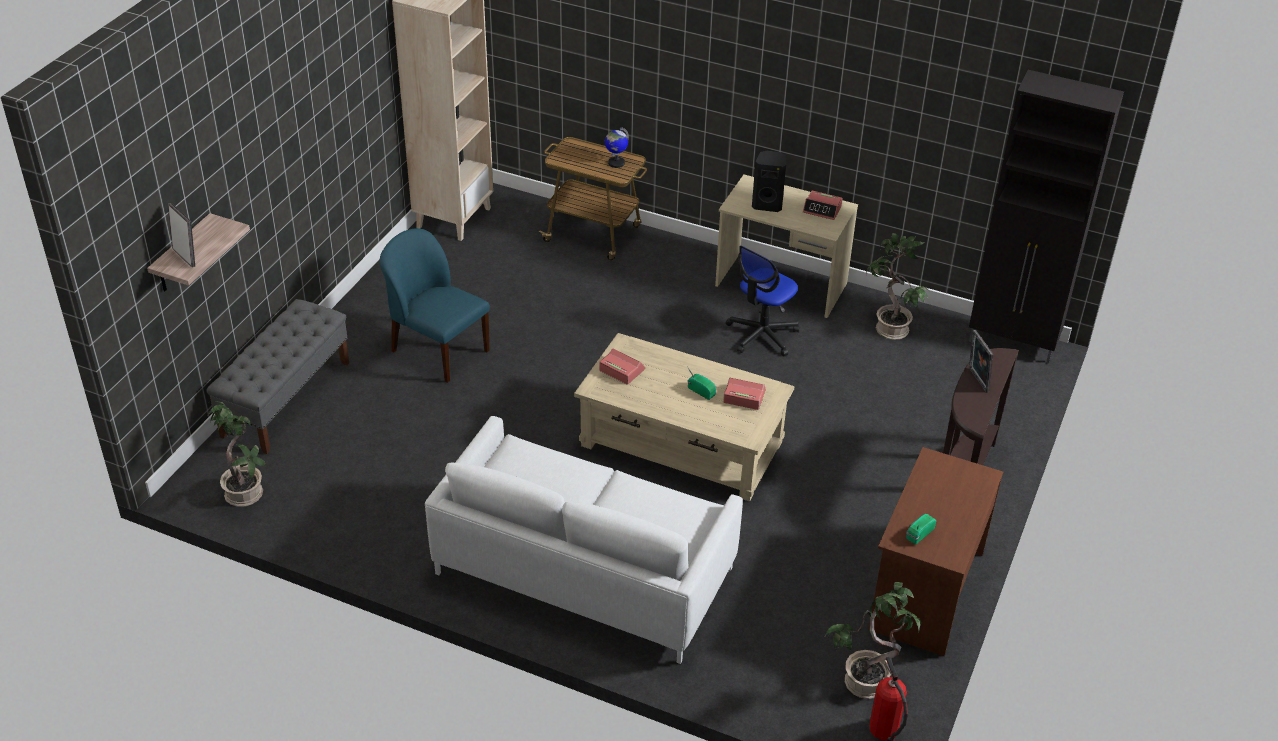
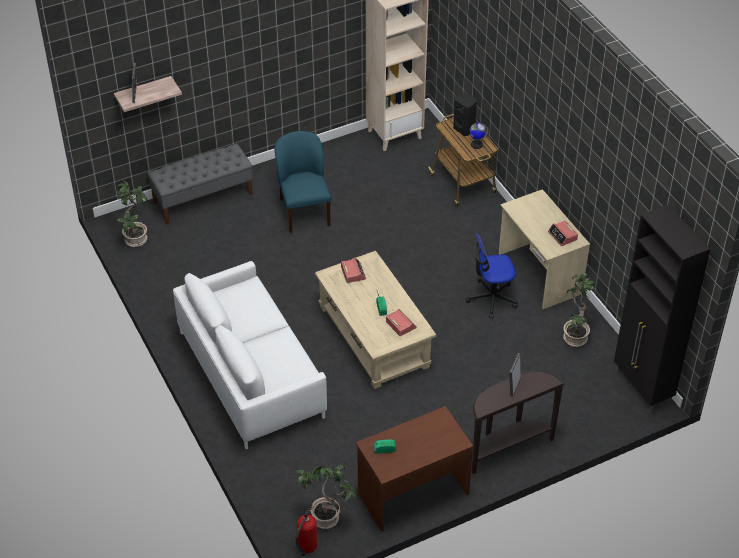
camera: 40 degrees right, 5 degrees up
black speaker [752,151,786,212] -> black speaker moved to [453,94,477,136]

